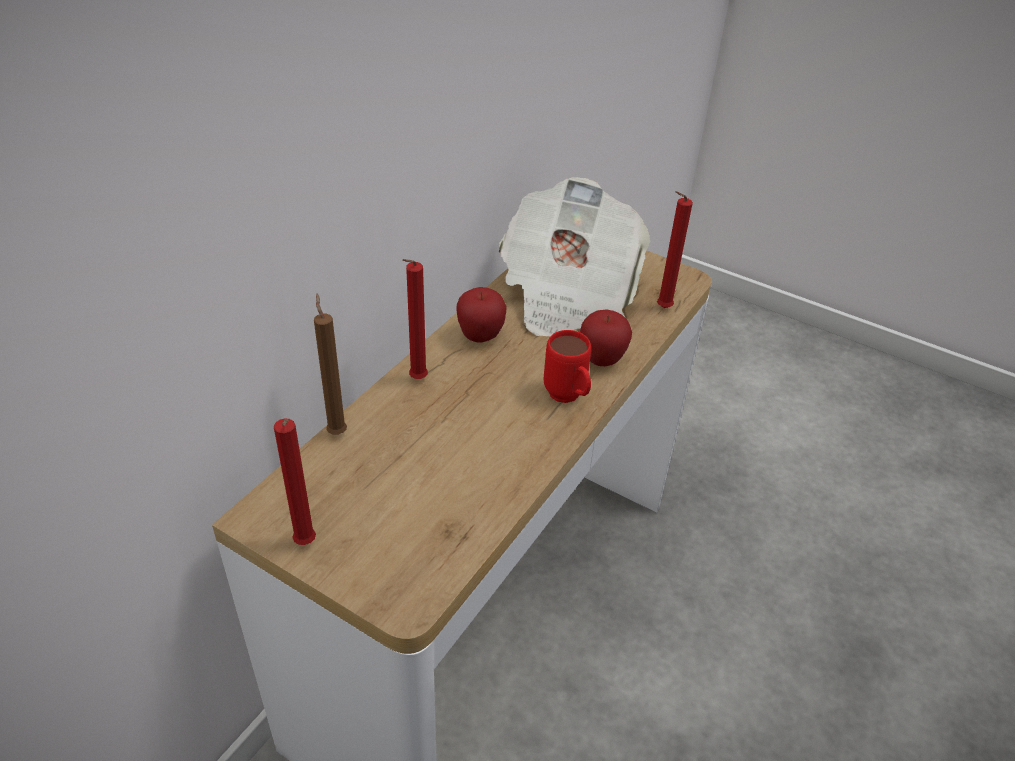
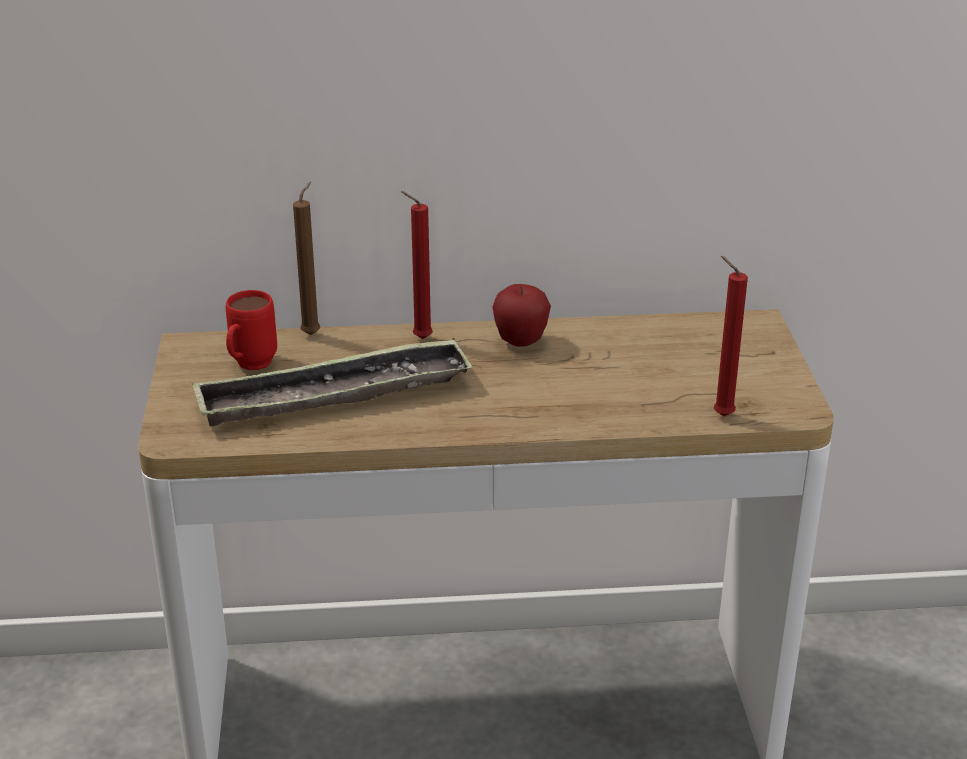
camera: 55 degrees right, 10 degrees down
red candle [274,418,316,545] -> none
newspaper [499,177,650,336] -> none
red mug [544,330,591,403] -> red mug moved to [226,290,277,370]
apple [580,309,632,366] -> none
none -> tray [192,338,473,426]

